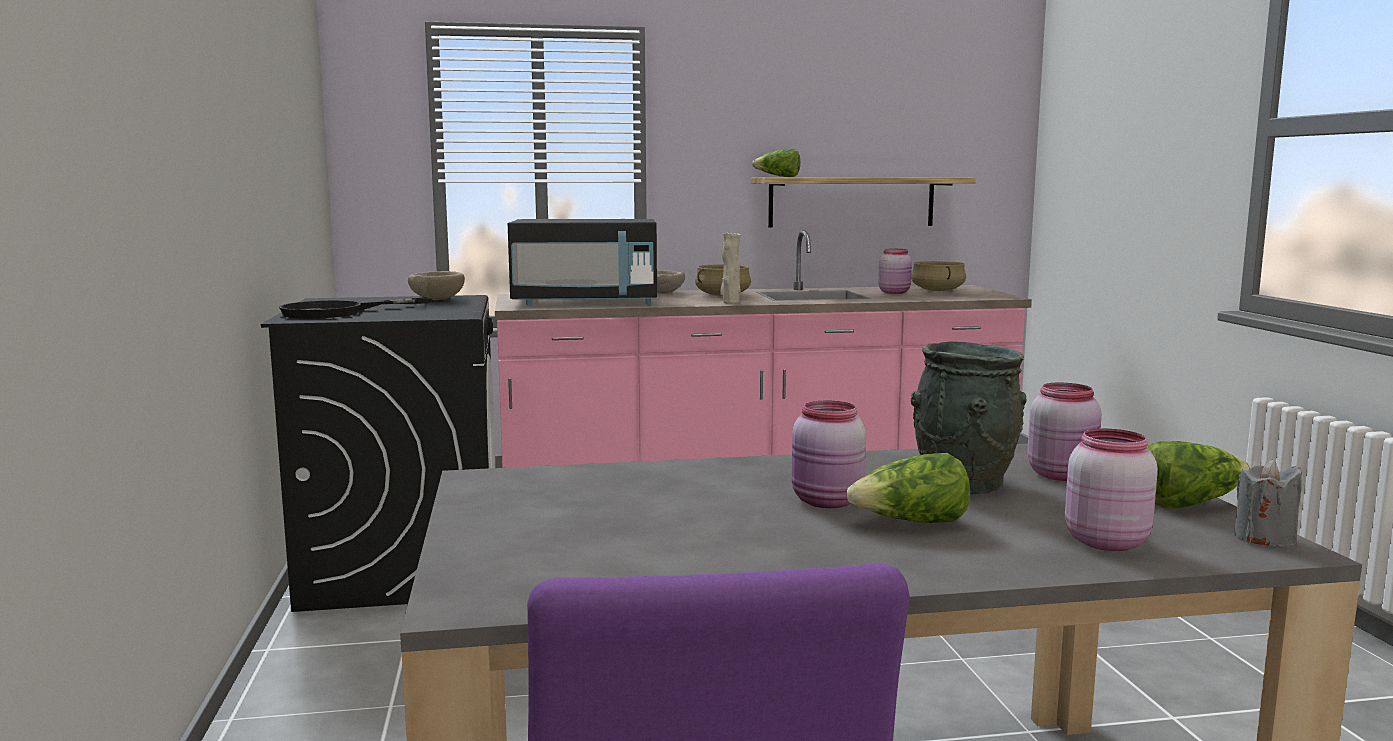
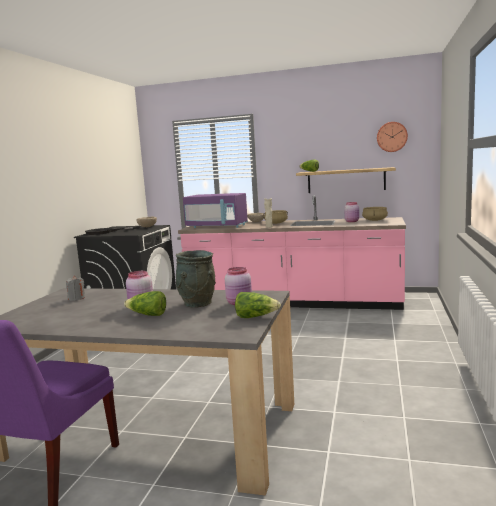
camera: 25 degrees right, 0 degrees up
black microwave [508,219,657,305] -> purple microwave [183,193,248,228]
pink jar [1065,429,1158,551] -> none
grey candle [1234,459,1302,546] -> grey candle moved to [66,276,85,301]
none -> wall clock [377,122,408,152]

